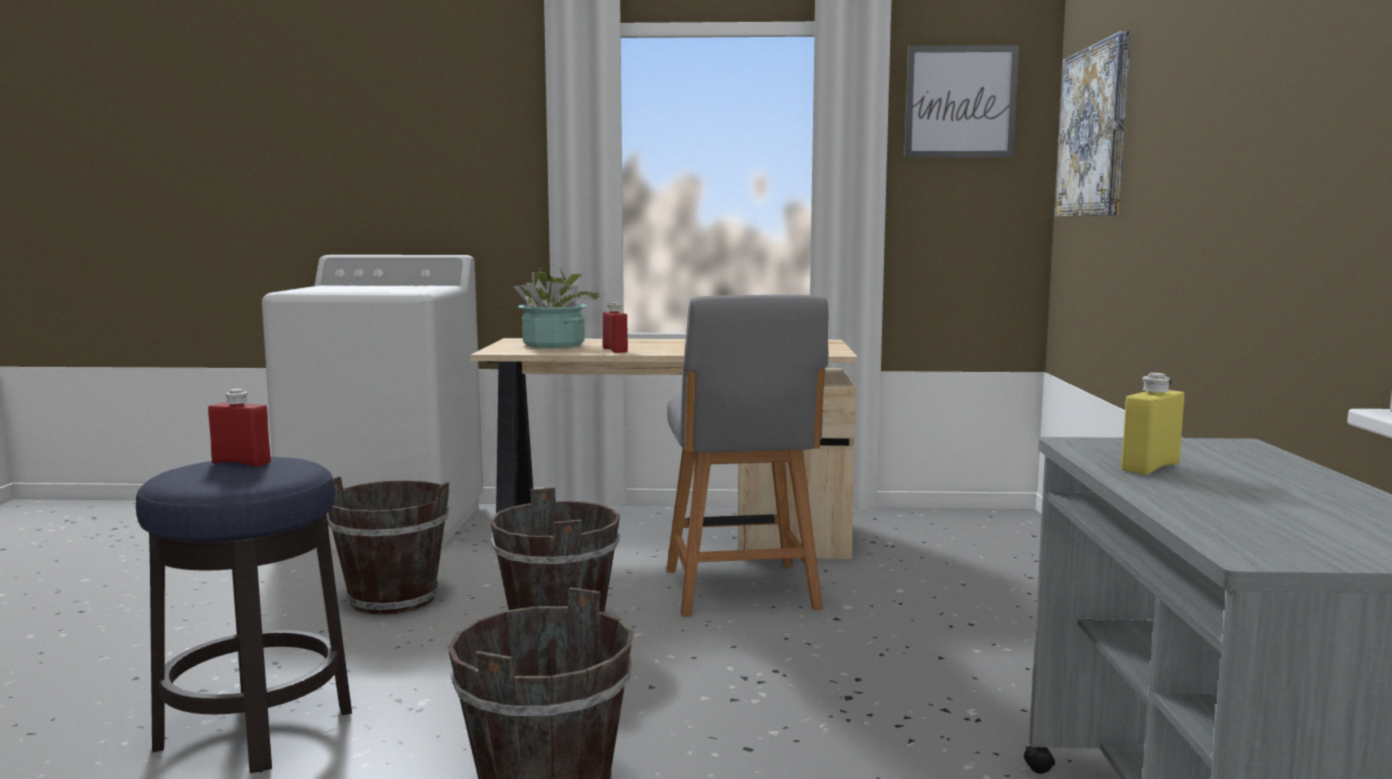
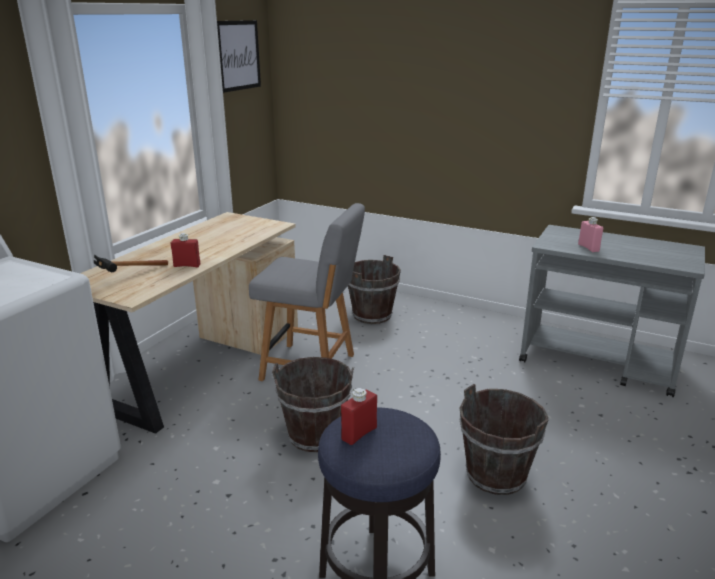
camera: 65 degrees left, 15 degrees up
brown bucket [327,477,449,615] -> brown bucket moved to [348,255,401,324]
potted plant [513,267,605,348] -> hammer [94,254,168,272]
picture [1055,31,1131,217] -> none
yellow bottle [1121,373,1184,475] -> pink bottle [578,217,603,252]

